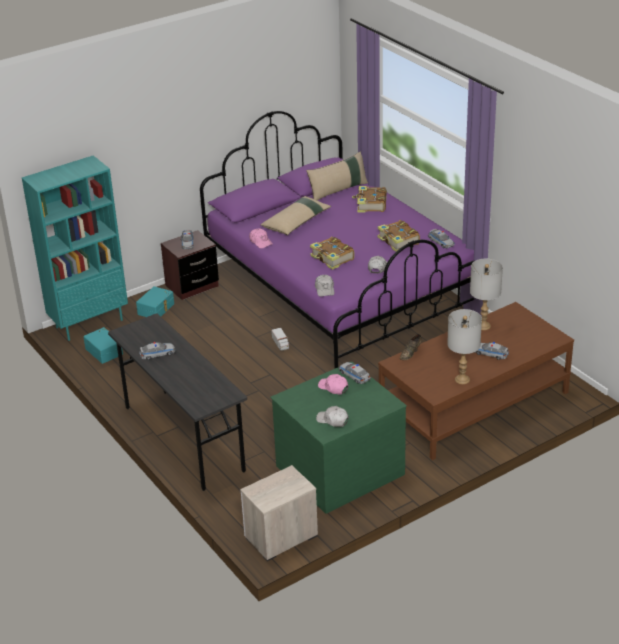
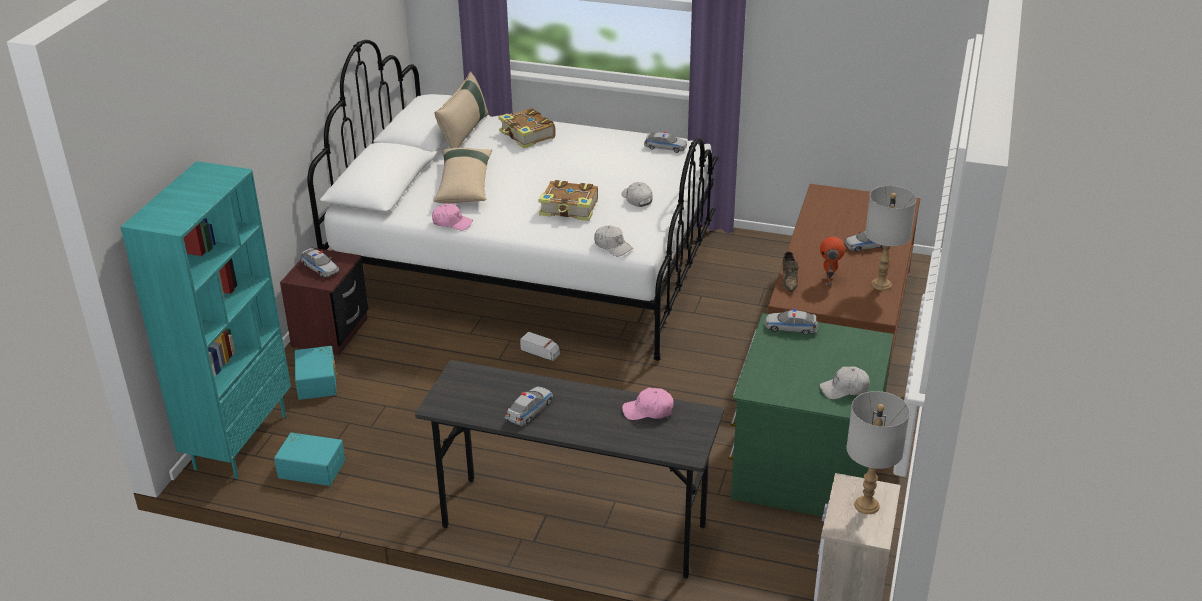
camera: 40 degrees left, 0 degrees up
purple bed [200,111,474,369] -> white bed [307,40,718,361]
pink cap [318,374,348,395] -> pink cap moved to [622,387,673,420]
book [377,220,420,252] -> none
grey table lamp [470,258,503,330] -> grey table lamp moved to [846,391,910,514]
none -> toy robot [820,230,845,285]

